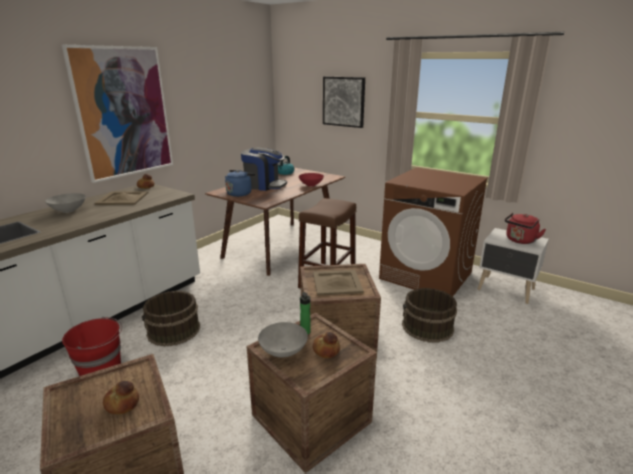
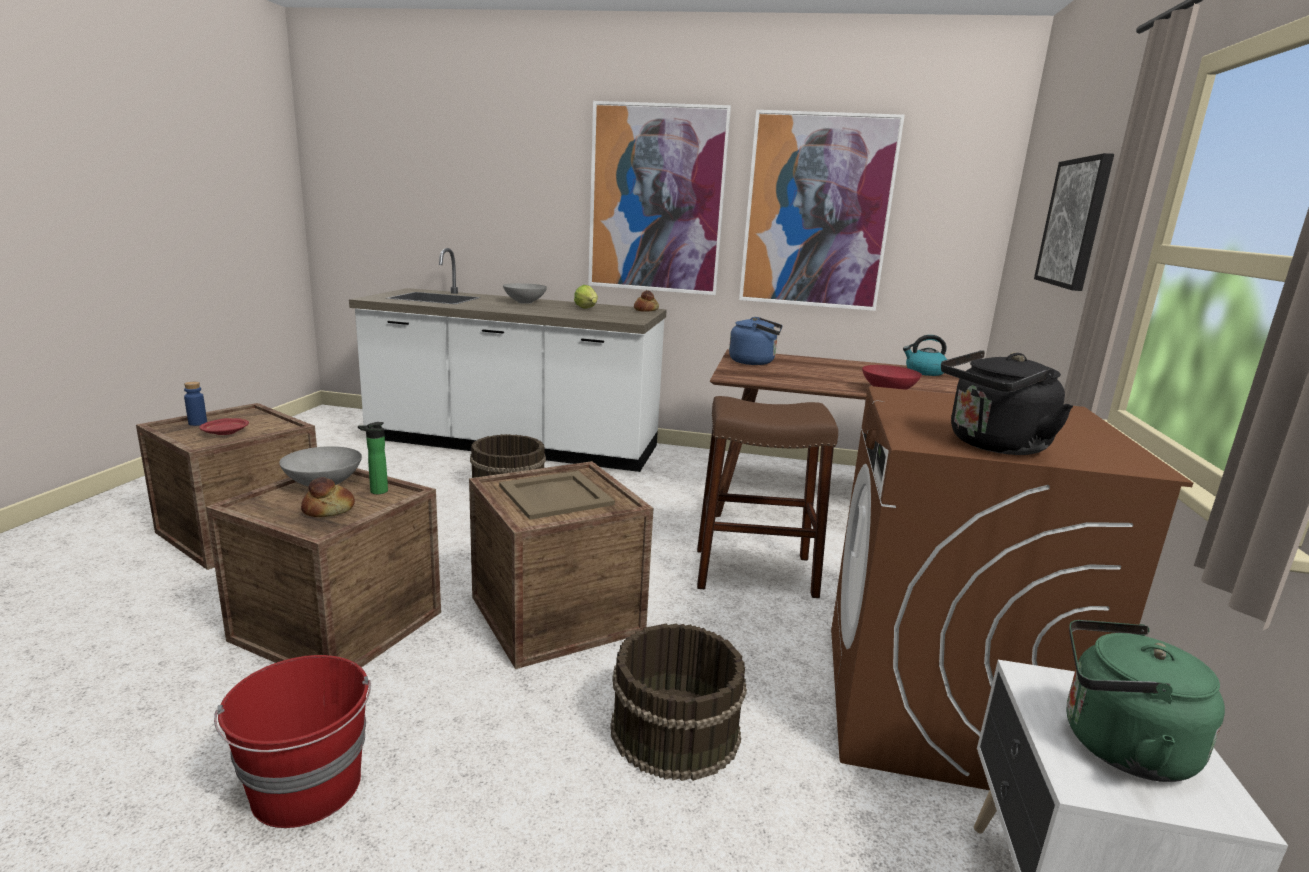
camera: 65 degrees right, 5 degrees down
red bucket [62,317,122,376] -> red bucket moved to [214,655,371,828]
beige tray [94,191,149,205] -> lettuce [574,285,598,308]
bread [103,381,139,415] -> red plate [199,418,249,435]
coffee machine [241,148,287,191] -> none
red kettle [505,213,546,244] -> green kettle [1066,620,1225,782]
none -> blue bottle [184,382,207,426]
none -> picture [739,110,905,311]
none -> black kettle [941,350,1073,455]

